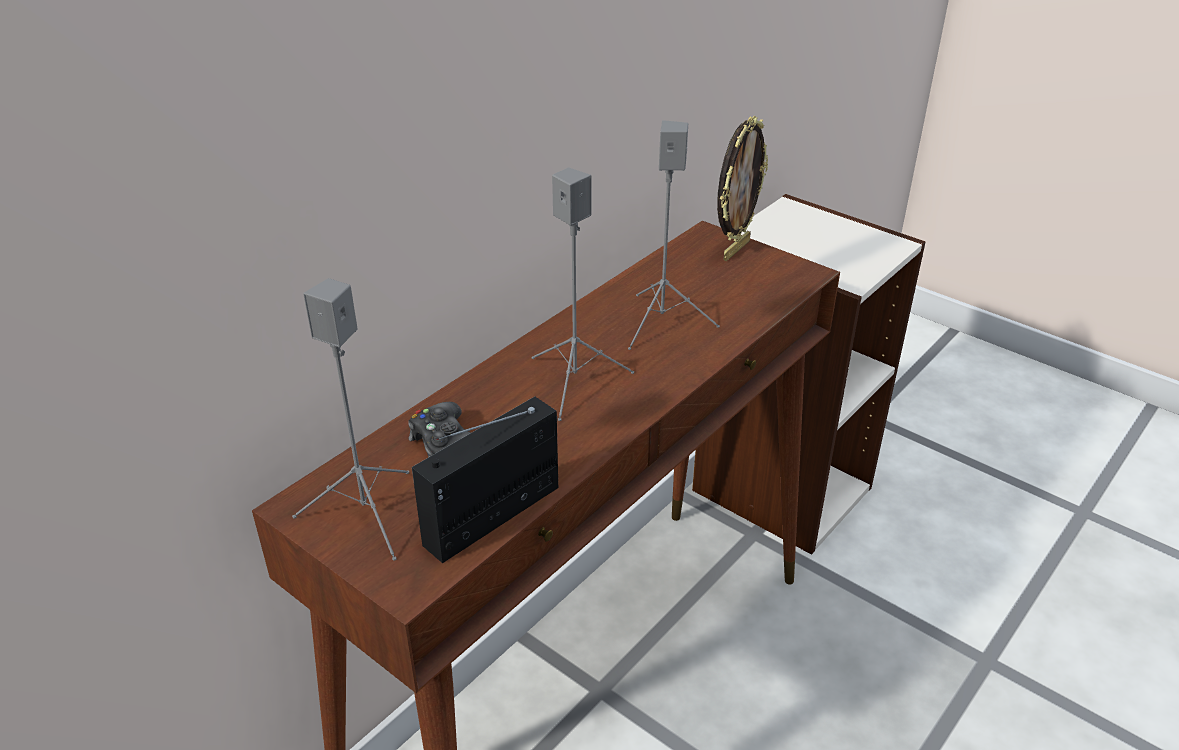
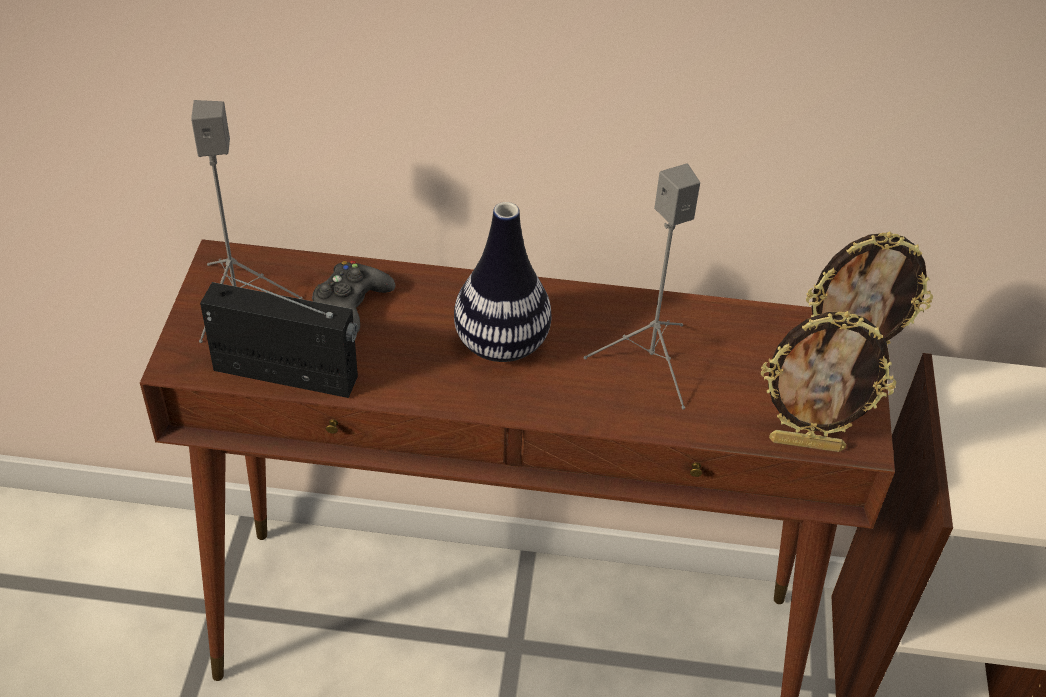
camera: 55 degrees right, 10 degrees up
grey speaker [532,167,634,421] -> vase [454,202,551,362]
none -> picture frame [761,311,896,452]

